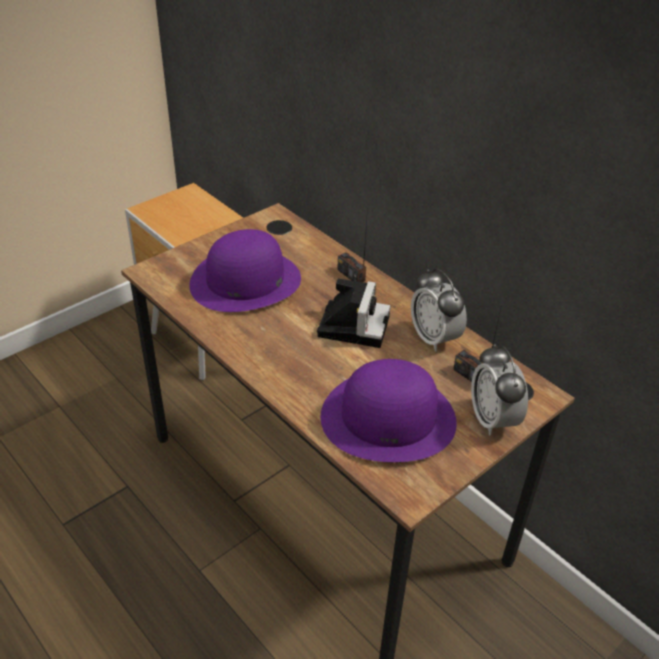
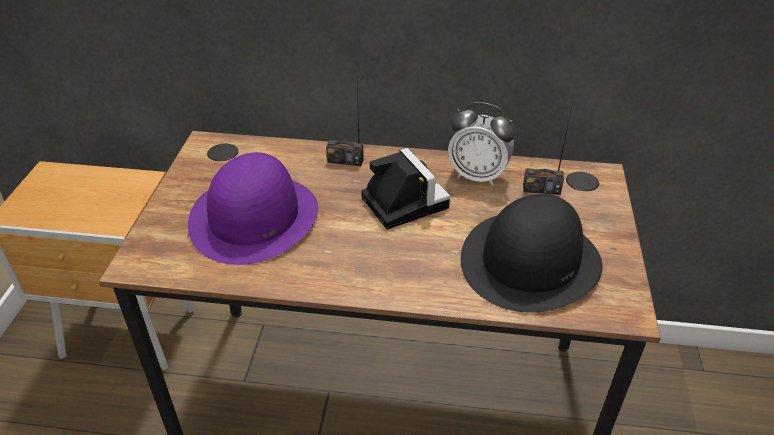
camera: 40 degrees left, 0 degrees up
purple hat [321,359,457,462] -> black hat [461,194,603,313]
alarm clock [471,344,528,435] -> none

